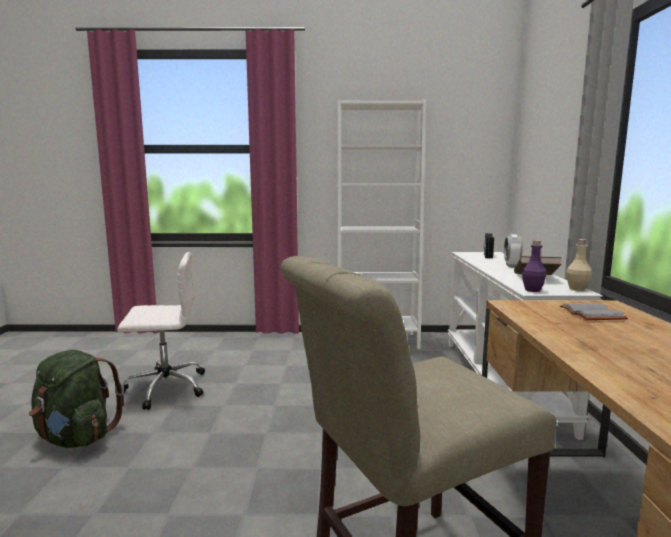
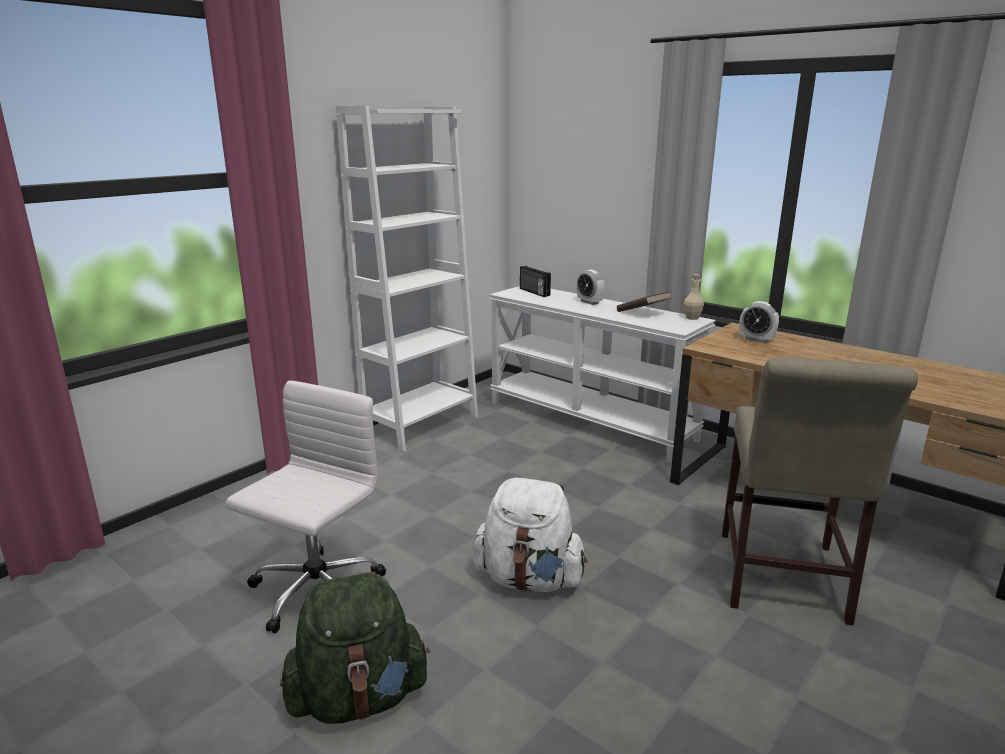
camera: 50 degrees left, 10 degrees up
purple bottle [522,240,547,292] -> none
grey book [560,303,628,320] -> alarm clock [739,301,779,343]
none -> white backpack [473,478,588,592]

